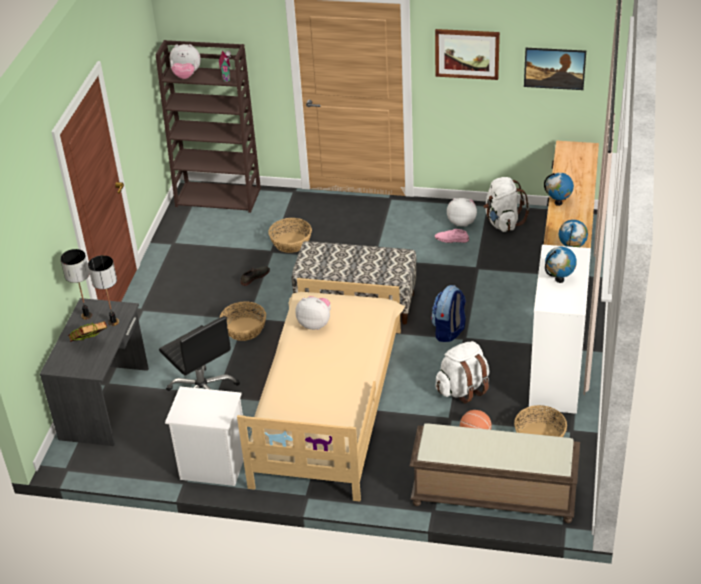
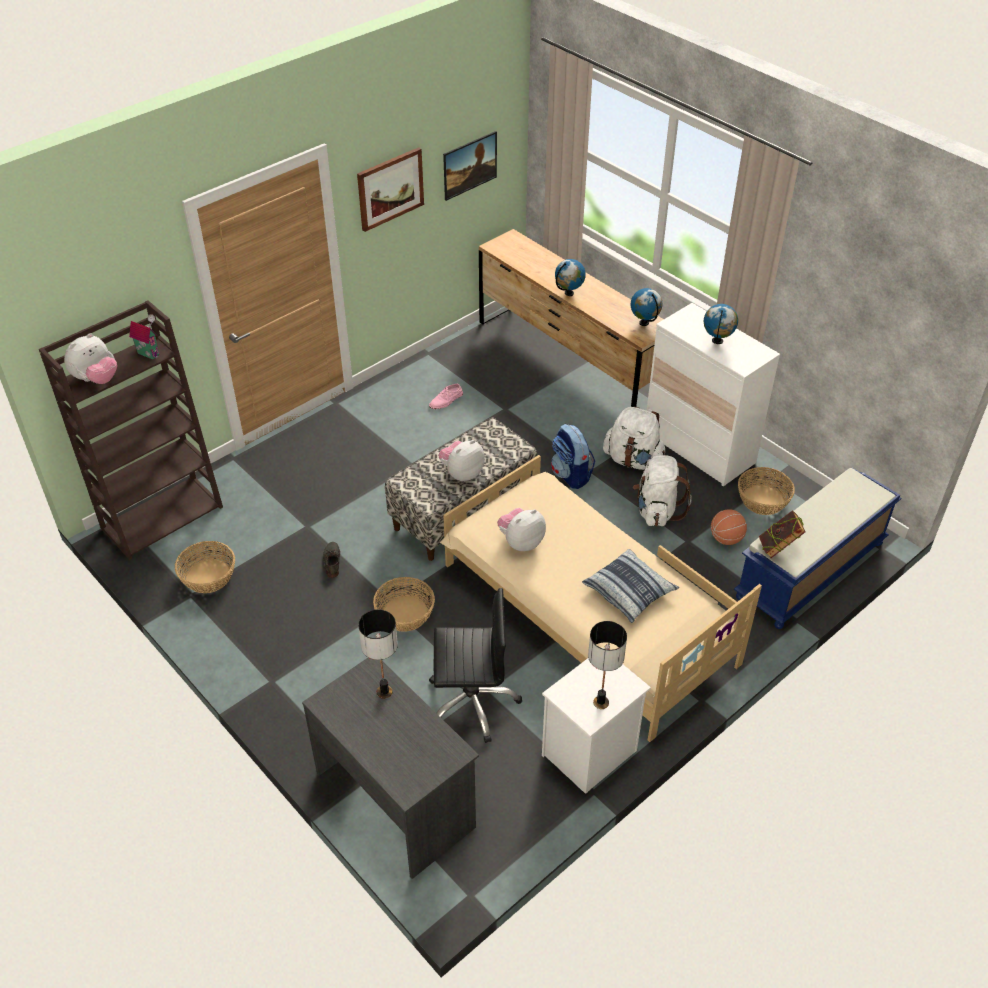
camera: 55 degrees left, 5 degrees up
table lamp [60,249,92,320] -> table lamp moved to [588,621,627,709]
book [68,321,107,342] -> book moved to [759,510,805,558]
basket [268,218,312,253] -> basket moved to [175,541,235,593]
brown bench [410,423,580,523] -> blue bench [734,468,902,629]
plush toy [447,198,477,227] -> plush toy moved to [438,440,485,482]
white backpack [483,177,530,232] -> white backpack moved to [603,407,665,470]
none -> pillow [582,549,679,623]

